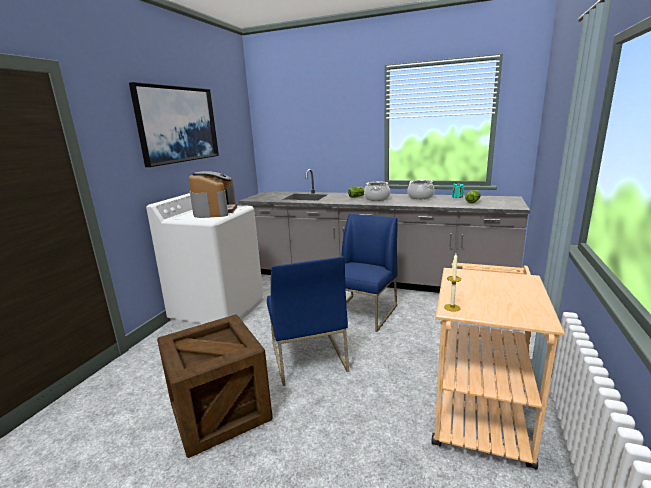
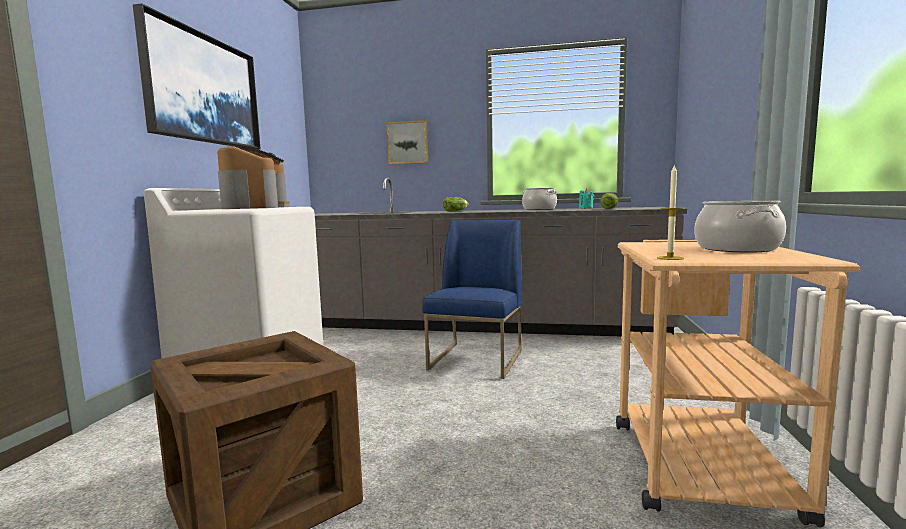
camera: 10 degrees left, 10 degrees down
blue chair [267,256,349,386] -> none
cooking pot [364,182,390,201] -> cooking pot moved to [694,201,786,253]
none -> picture [386,120,429,164]

